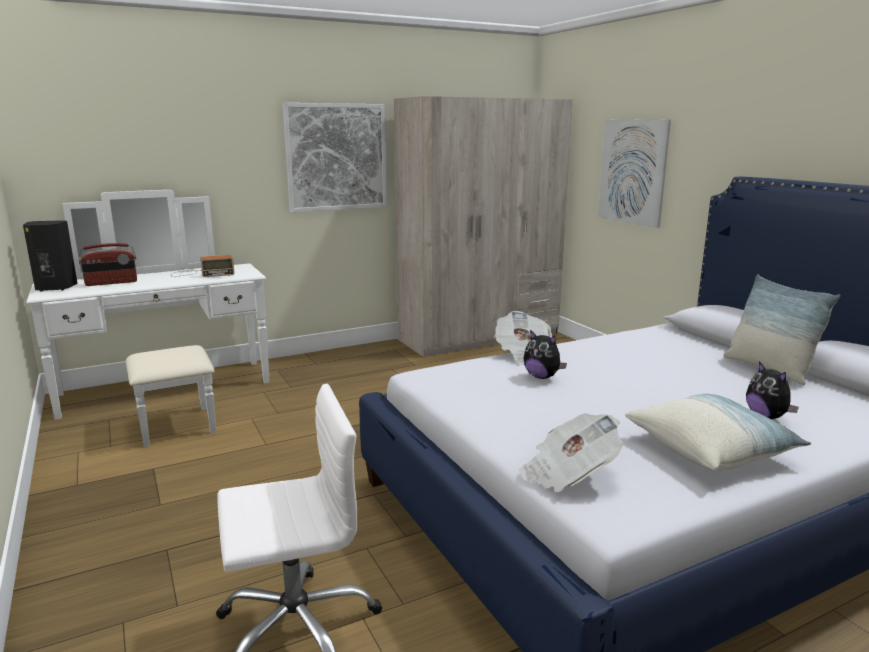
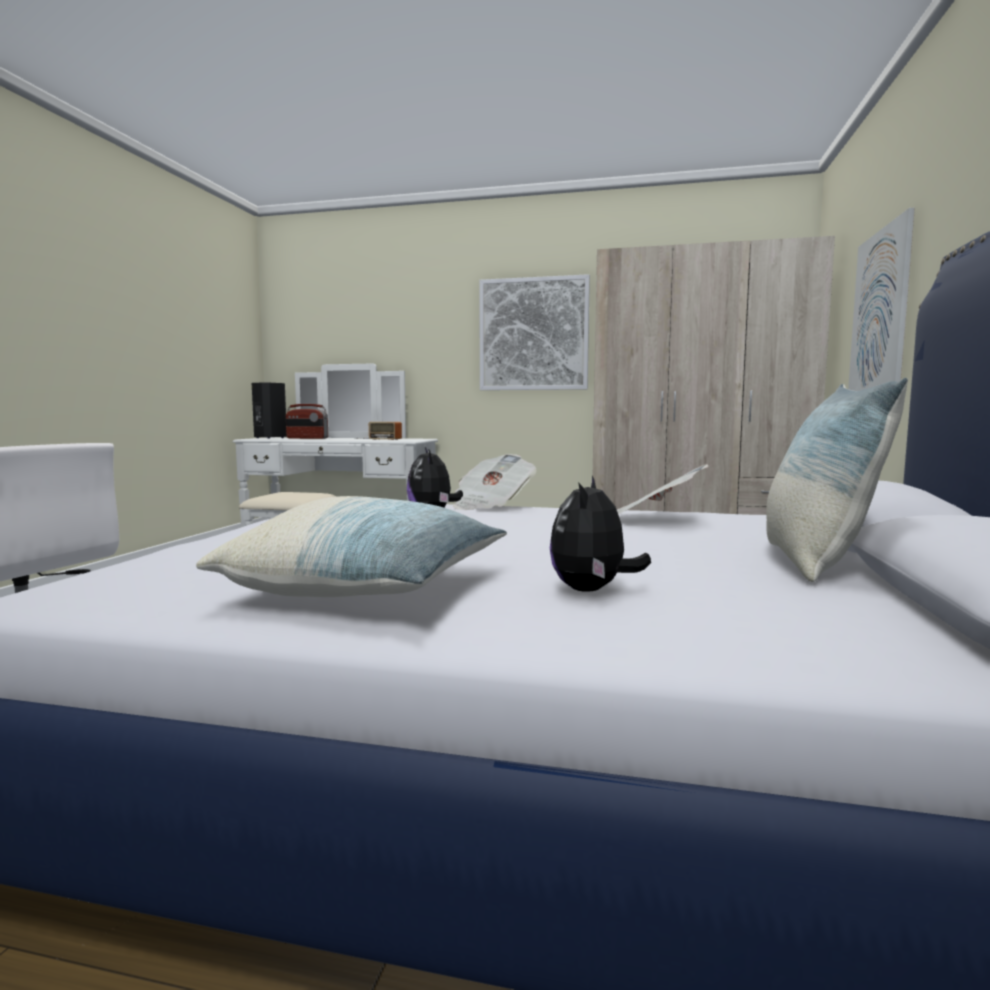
camera: 40 degrees right, 10 degrees down
newspaper [519,413,623,492] -> newspaper moved to [617,464,709,514]

